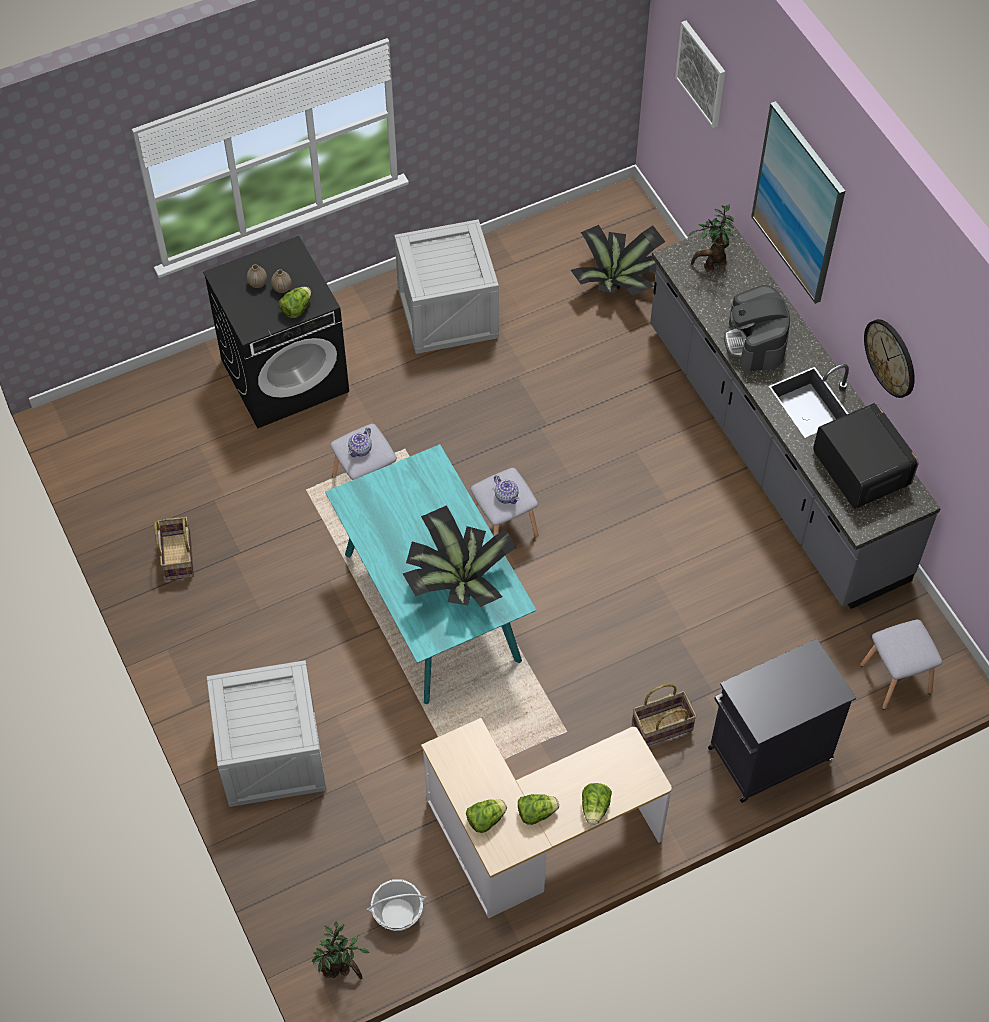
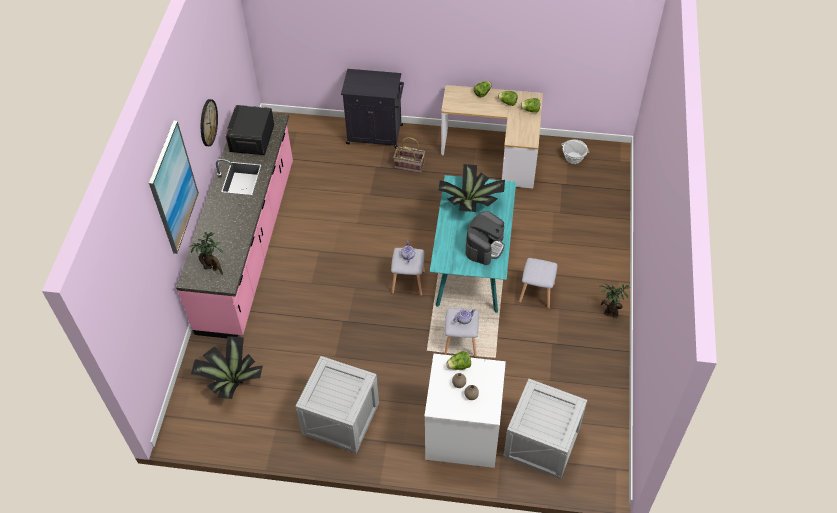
camera: 145 degrees left, 5 degrees down
basket [154,517,194,580] -> none
black washing machine [203,236,349,428] -> white washing machine [424,354,506,468]
crate [207,660,326,807] -> crate moved to [503,379,587,479]
potted plant [312,922,370,979] -> potted plant moved to [600,284,630,319]
grey counter [650,221,941,609] -> pink counter [176,112,293,338]
picture [675,21,725,128] -> none
coffee machine [724,285,790,372] -> coffee machine moved to [466,211,505,265]
grey stool [860,619,942,709] -> grey stool moved to [519,258,558,309]

